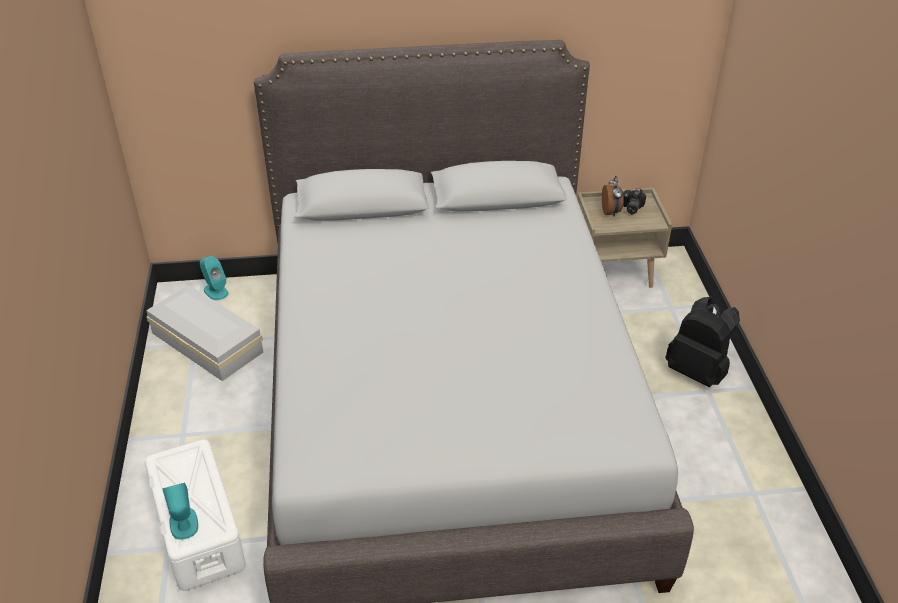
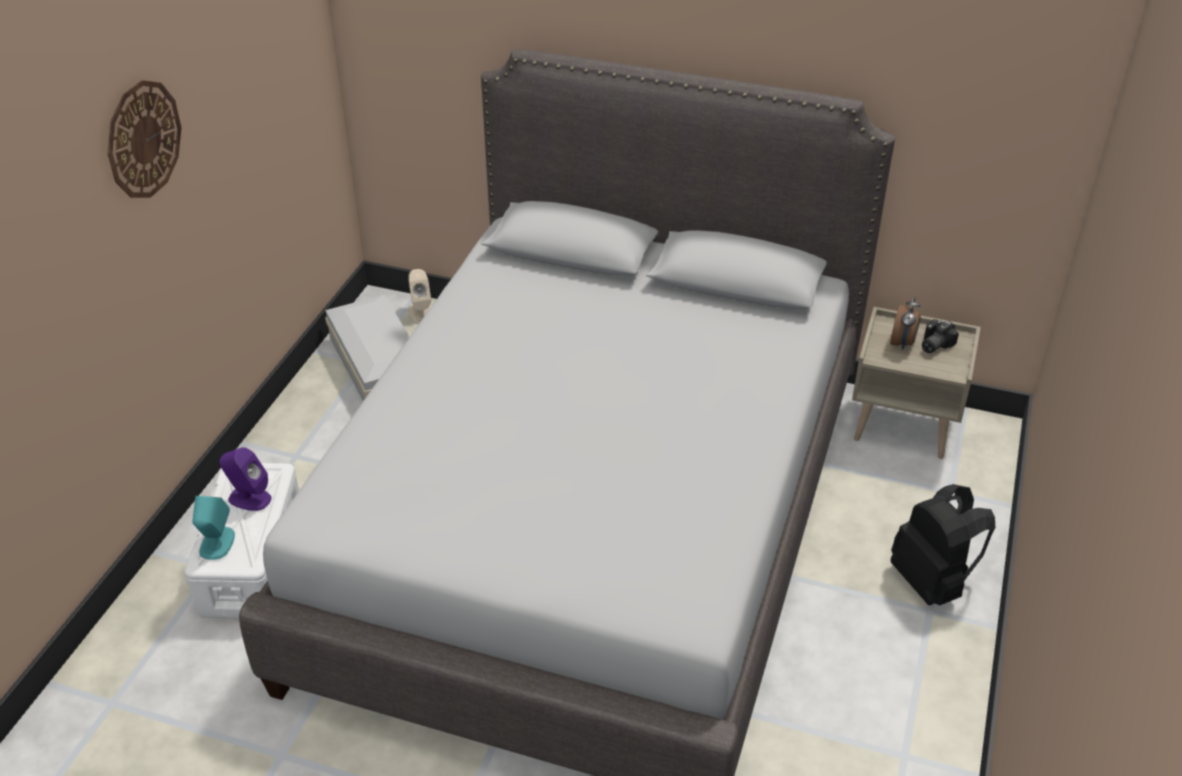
camera: 25 degrees right, 0 degrees up
turquoise speaker [200,256,228,300] -> beige speaker [408,269,431,323]
none -> wall clock [107,80,181,198]
none -> purple speaker [219,447,271,511]

